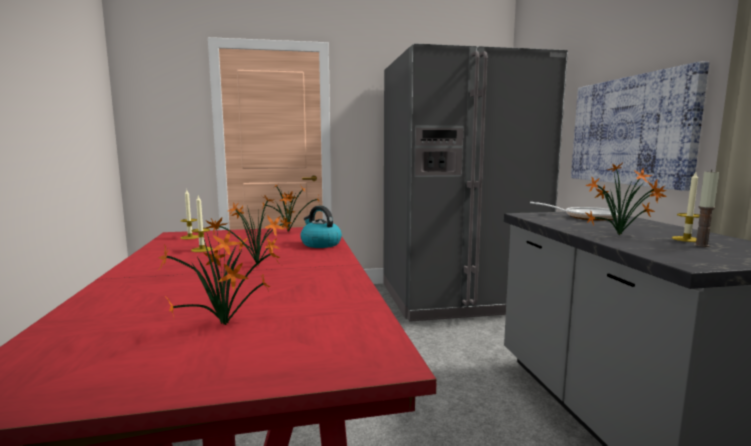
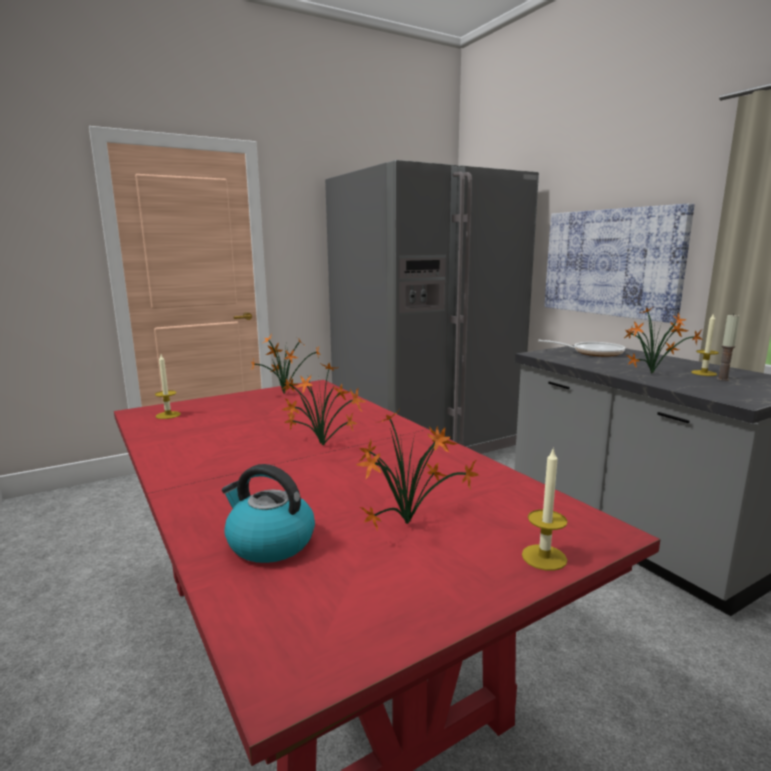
camera: 20 degrees left, 5 degrees up
candle [191,196,213,252] -> candle moved to [522,447,567,571]
kettle [300,206,342,248] -> kettle moved to [222,464,315,563]

